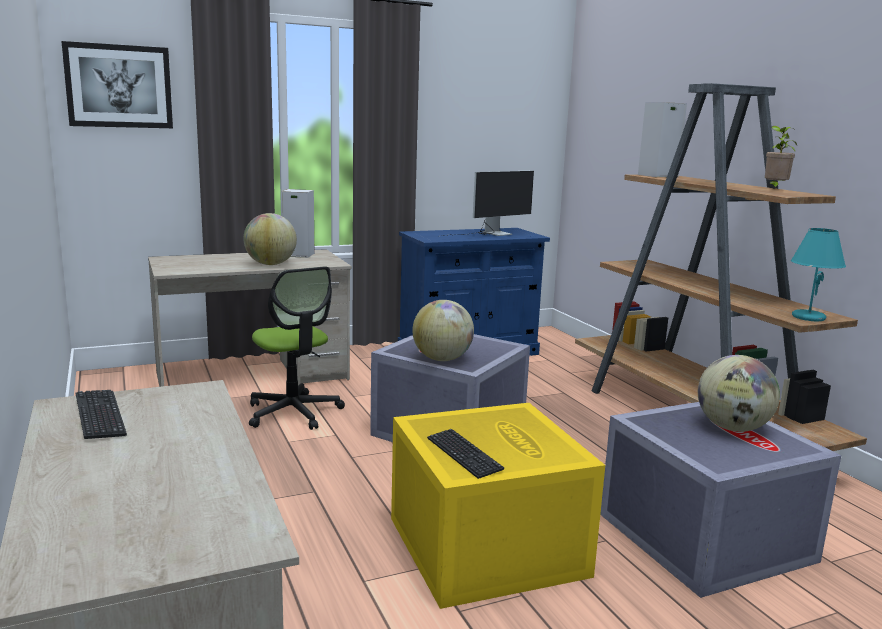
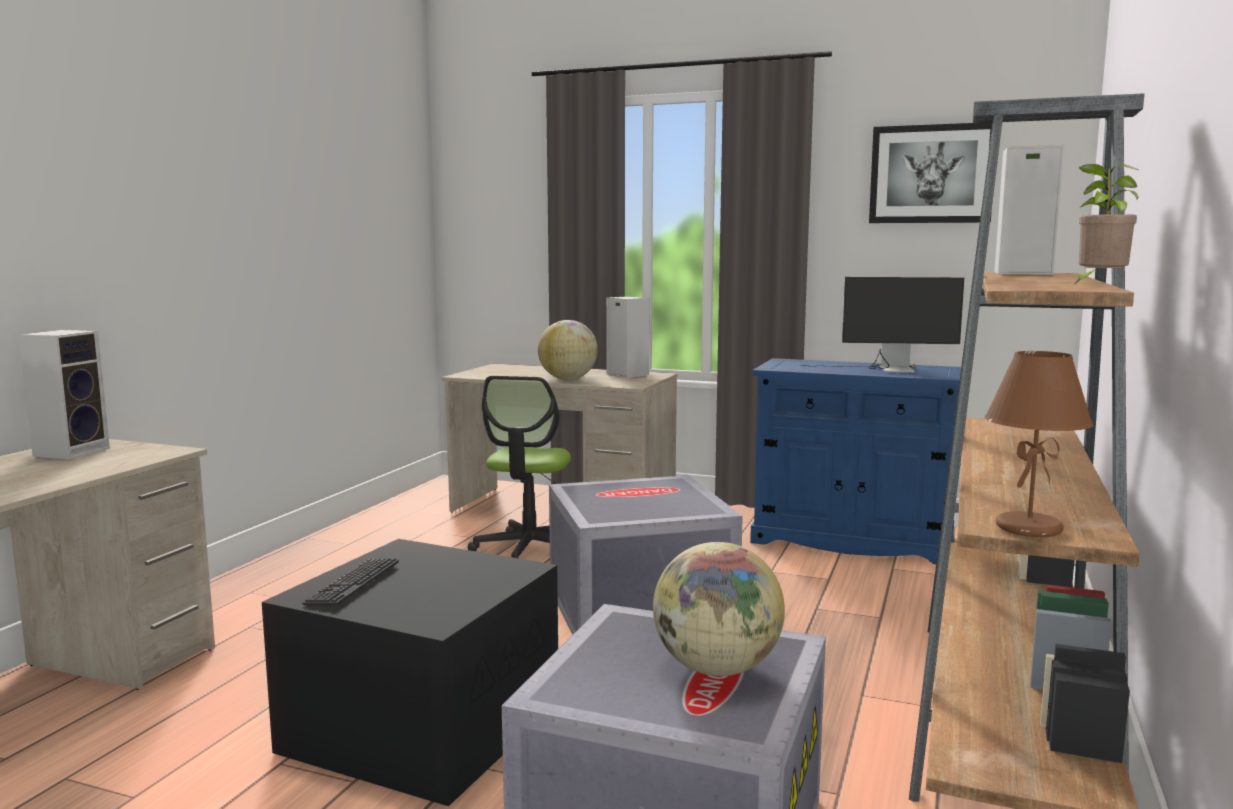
camera: 45 degrees right, 5 degrees down
picture [61,41,173,128] -> picture moved to [869,123,992,223]
keyboard [76,390,127,439] -> speaker [19,330,110,460]
yellow storage box [391,403,605,609] -> black storage box [262,539,558,806]
globe [412,300,474,361] -> none
turquoise table lamp [791,228,846,321] -> brown table lamp [985,351,1093,537]

